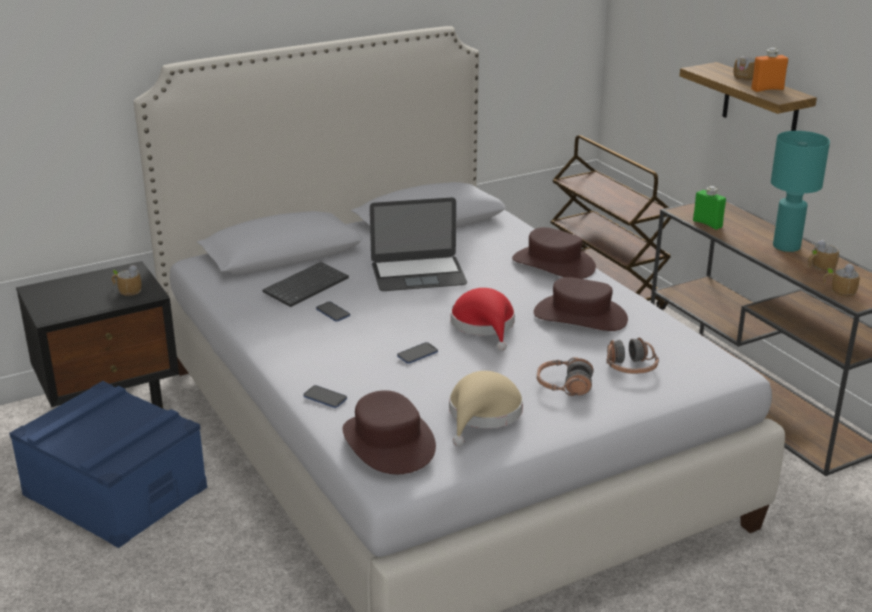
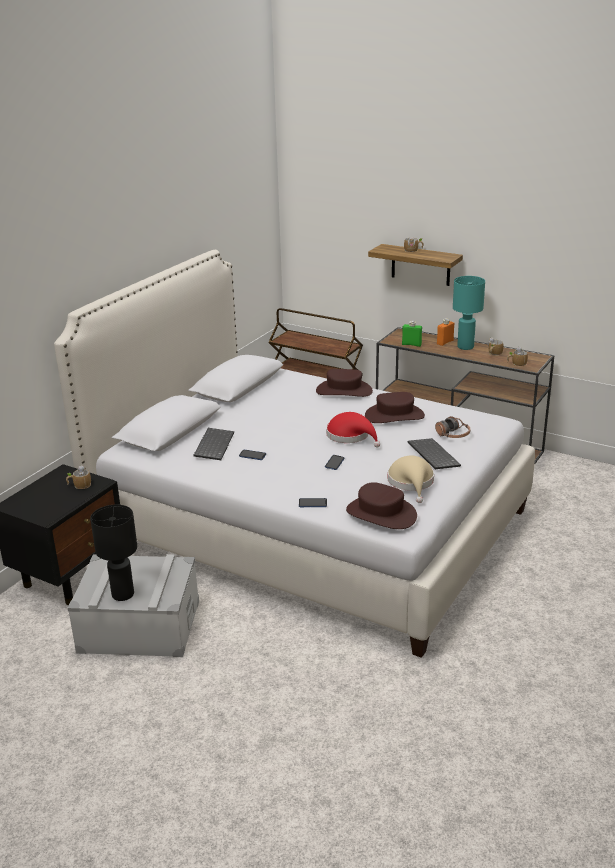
camera: 30 degrees left, 0 degrees up
blue storage box [9,381,207,548] -> grey storage box [68,554,199,657]
laptop [370,198,467,291] -> none
headphones [537,357,594,396] -> keyboard [408,438,461,469]
orange bottle [751,48,788,92] -> orange bottle moved to [437,318,454,346]
none -> black table lamp [90,504,137,601]

